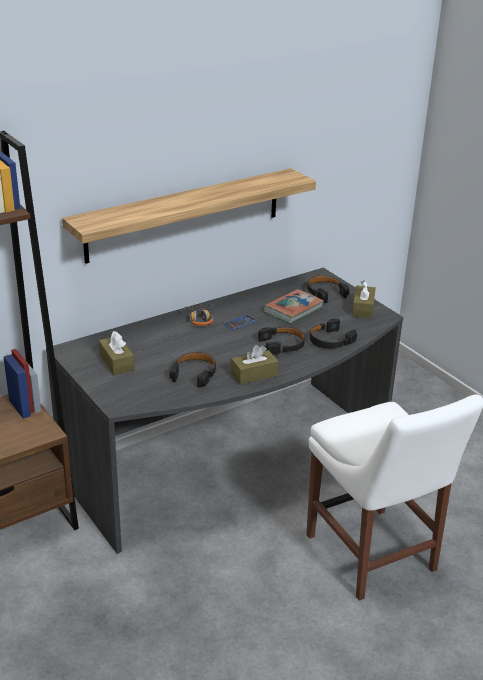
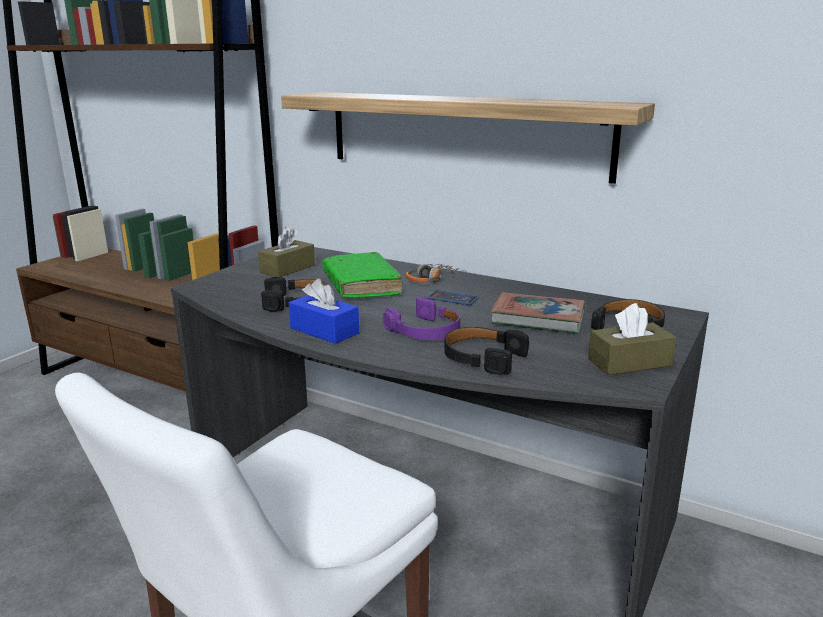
camera: 65 degrees right, 10 degrees down
brown tissue box [231,345,278,385] -> blue tissue box [289,279,359,344]
black headphones [258,327,305,355] -> purple headphones [383,297,460,340]
none -> green book [322,252,402,298]

